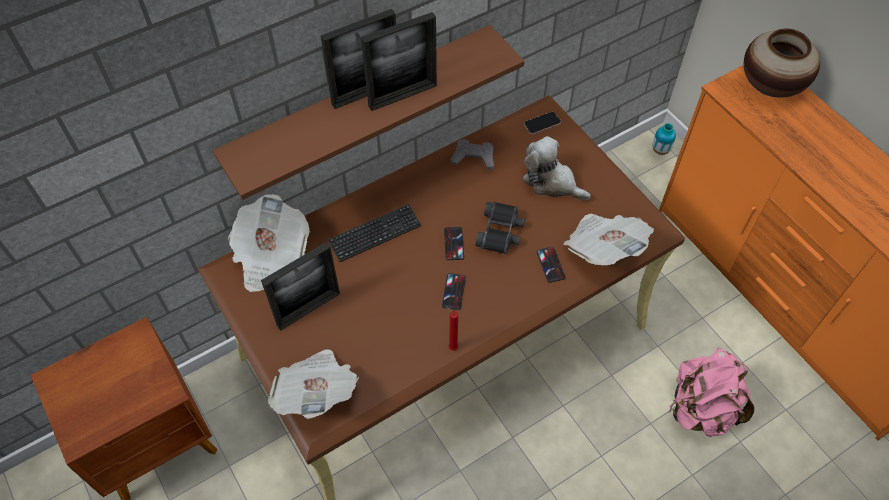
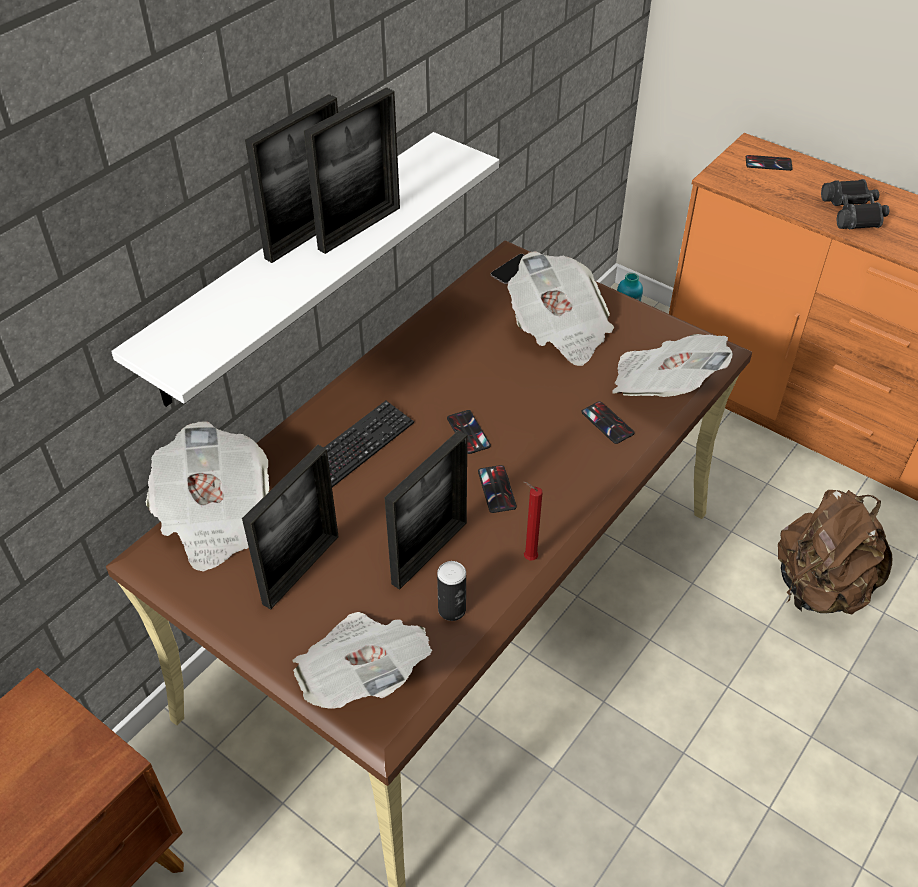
camera: 20 degrees left, 10 degrees down
brown shelf [213,25,525,200] -> white shelf [111,132,499,407]
grey game controller [450,139,494,170] -> none
black binoculars [475,202,525,254] -> black binoculars moved to [821,179,889,229]
plush toy [523,136,591,200] -> newspaper [507,251,614,366]
pink backpack [669,347,754,437] -> brown backpack [778,490,892,615]
vase [744,29,820,98] -> phone [746,155,793,171]
none -> picture frame [384,430,467,590]
none -> can [437,561,466,621]

